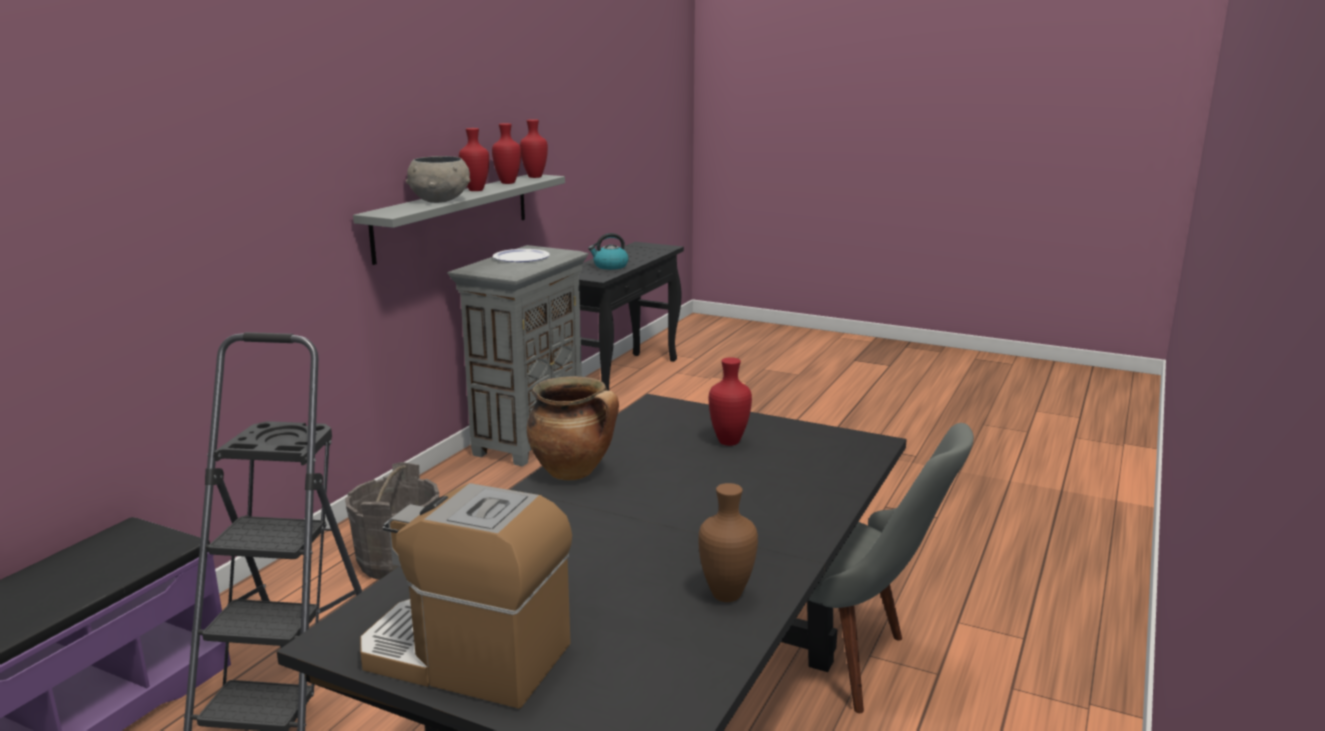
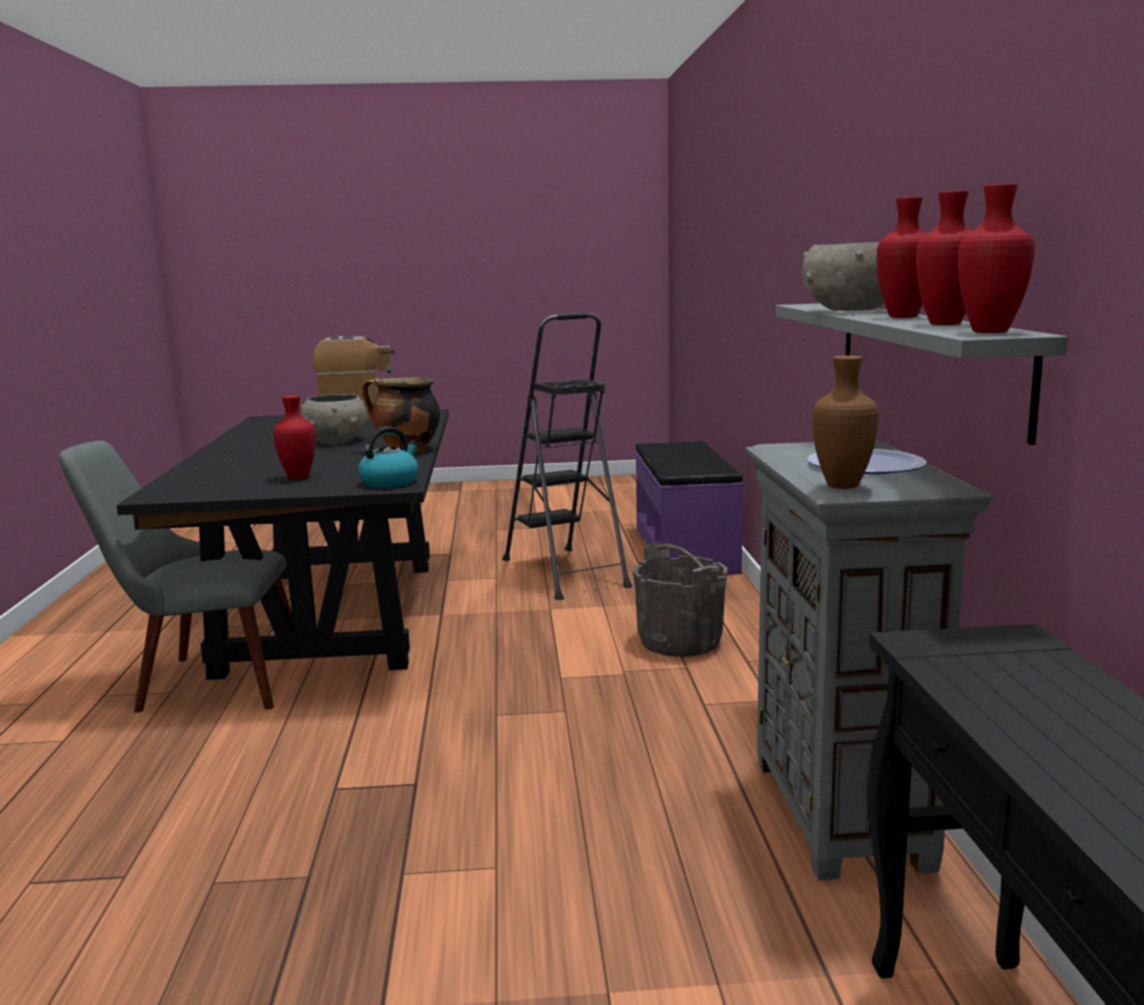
camera: 150 degrees right, 5 degrees down
kettle [588,233,629,270] -> kettle moved to [358,426,419,488]
brown vase [698,483,758,602] -> brown vase moved to [812,355,879,489]
none -> grey bowl [301,394,367,443]

